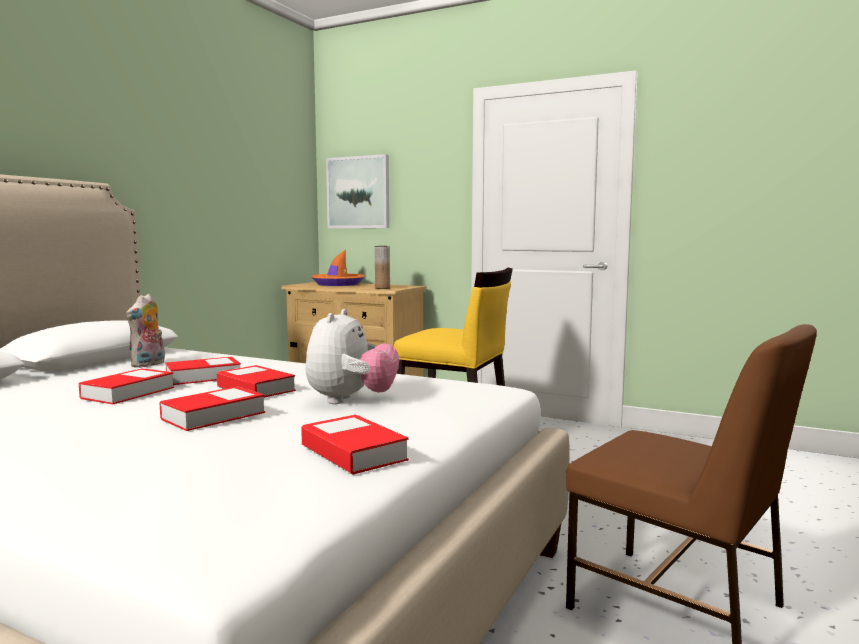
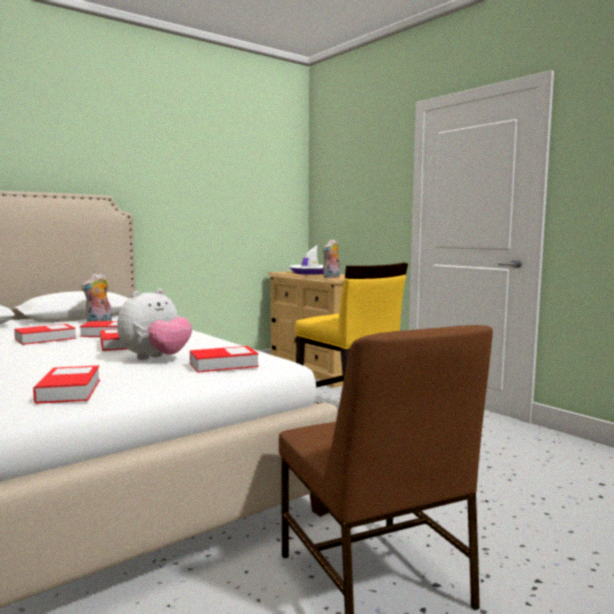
camera: 25 degrees right, 0 degrees up
book [159,386,265,431] -> book moved to [190,346,259,373]
orange hat [311,249,365,286] -> white hat [289,245,324,275]
picture [326,154,389,228] -> none
brown vase [375,246,390,289] -> plush toy [323,239,340,278]

